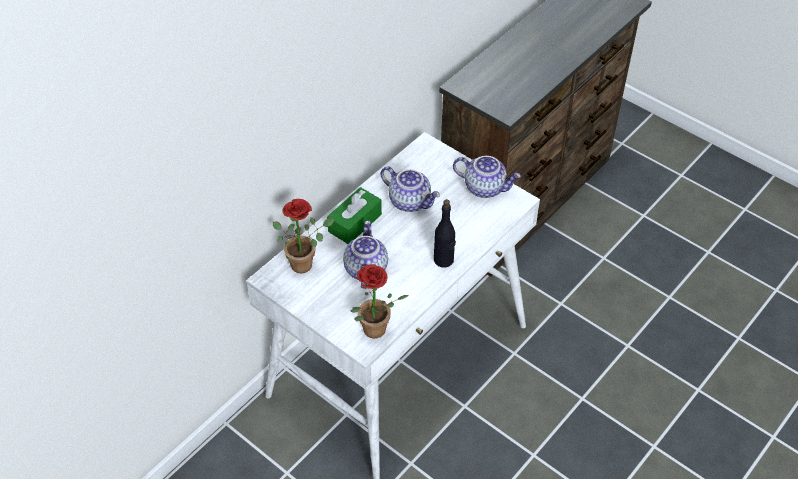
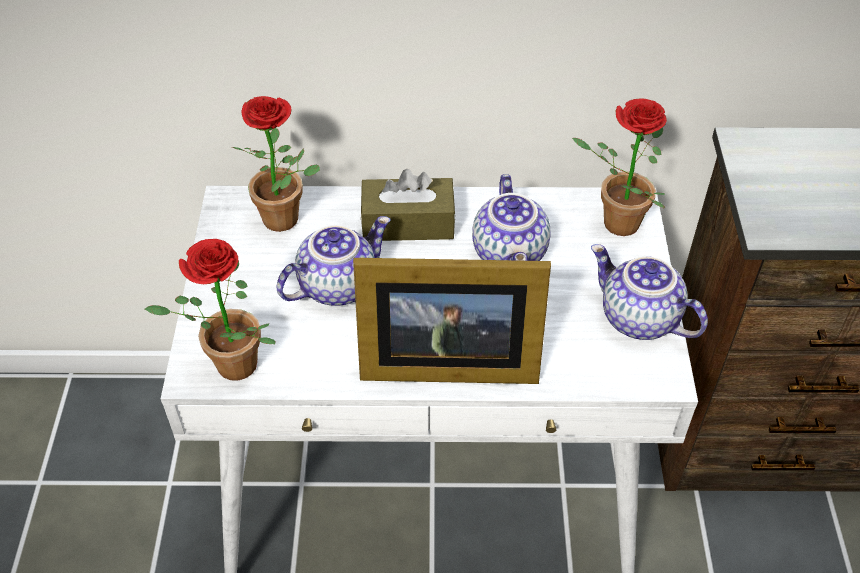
camera: 50 degrees right, 0 degrees up
green tissue box [327,187,382,244] -> brown tissue box [361,169,455,241]
black bottle [434,199,456,268] -> picture frame [353,258,551,384]
teapot [453,156,521,198] -> teapot turned 150 degrees clockwise [591,244,708,340]
none -> potted plant [572,98,667,236]

